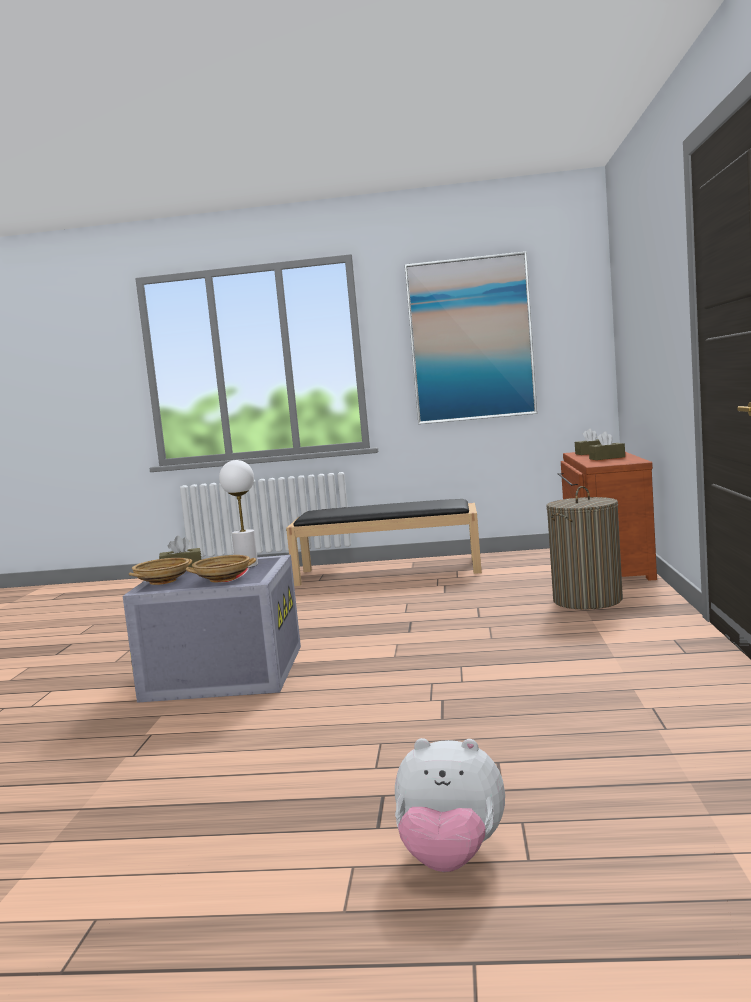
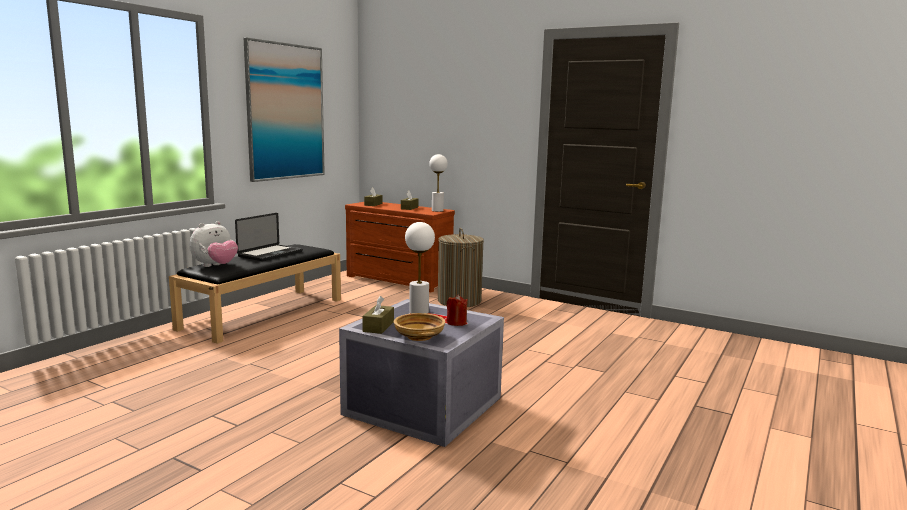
camera: 65 degrees left, 5 degrees up
beige bowl [186,555,256,582] -> red candle [447,295,468,326]
plush toy [395,738,505,872] -> plush toy moved to [190,221,238,267]
none -> laptop [235,213,303,261]
none -> white table lamp [429,154,448,212]

